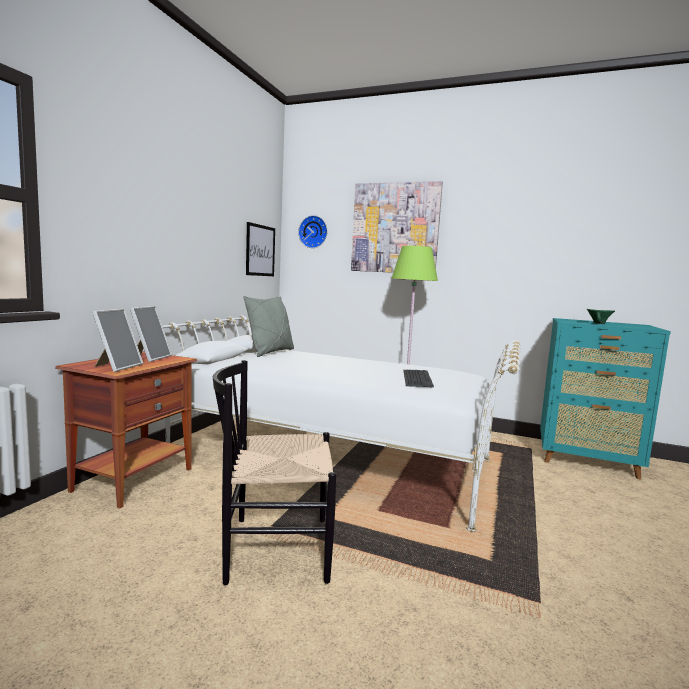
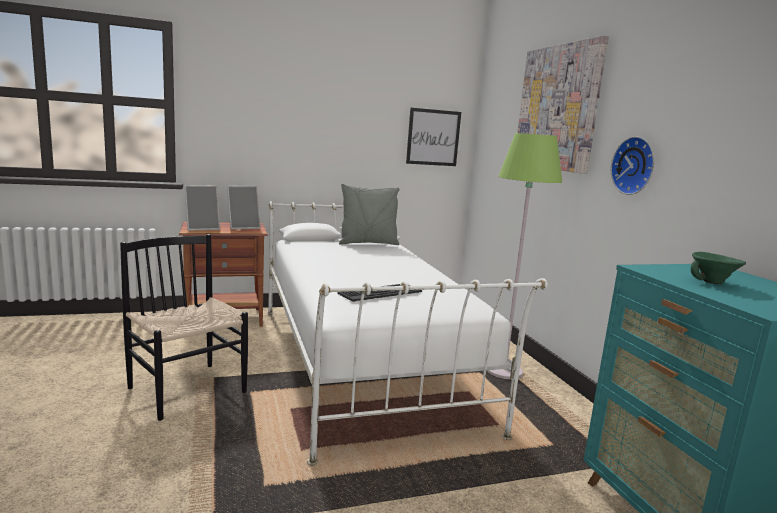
camera: 50 degrees right, 5 degrees up
wall clock [298,215,327,248] -> wall clock moved to [611,136,654,195]

